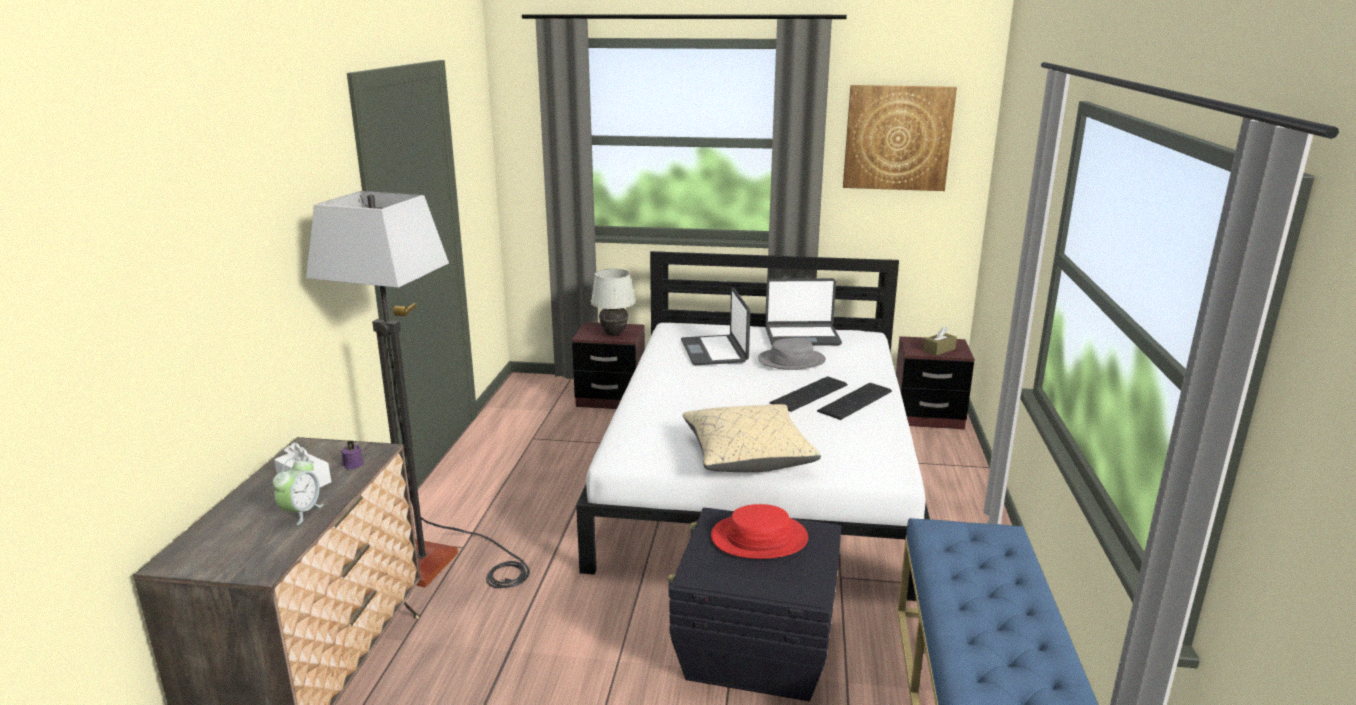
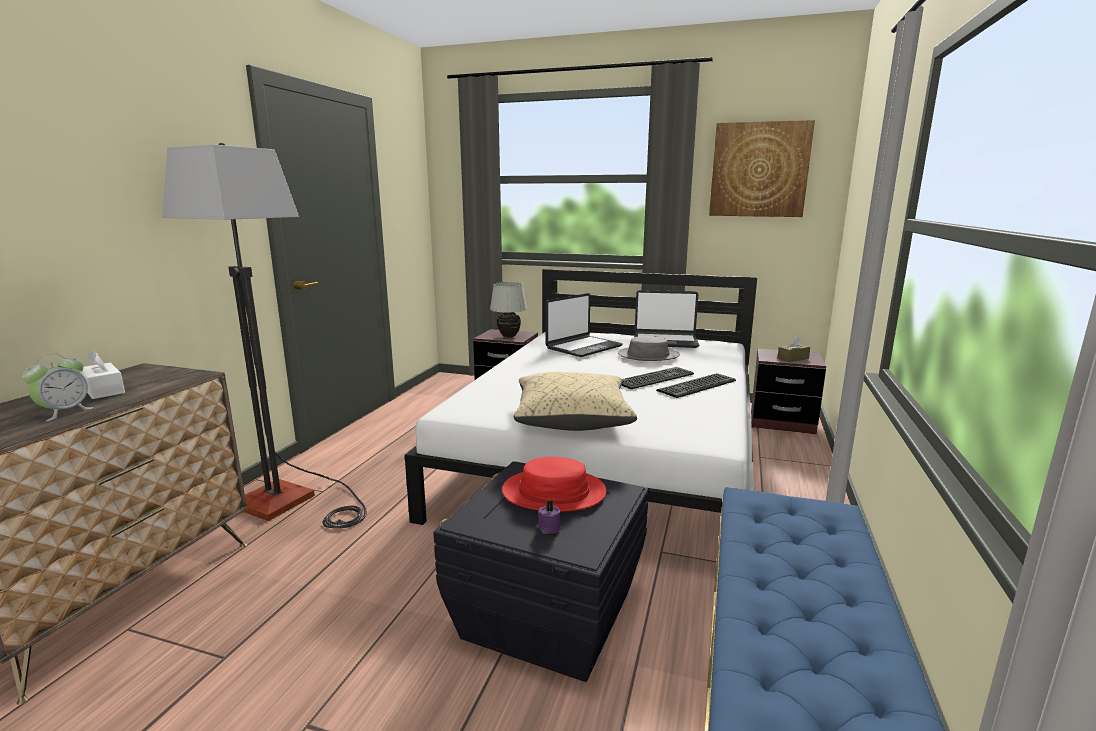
camera: 10 degrees right, 5 degrees down
purple candle [341,440,364,469] -> purple candle moved to [536,500,561,534]
laptop [681,287,750,365] -> laptop turned 135 degrees counterclockwise [545,293,622,357]

